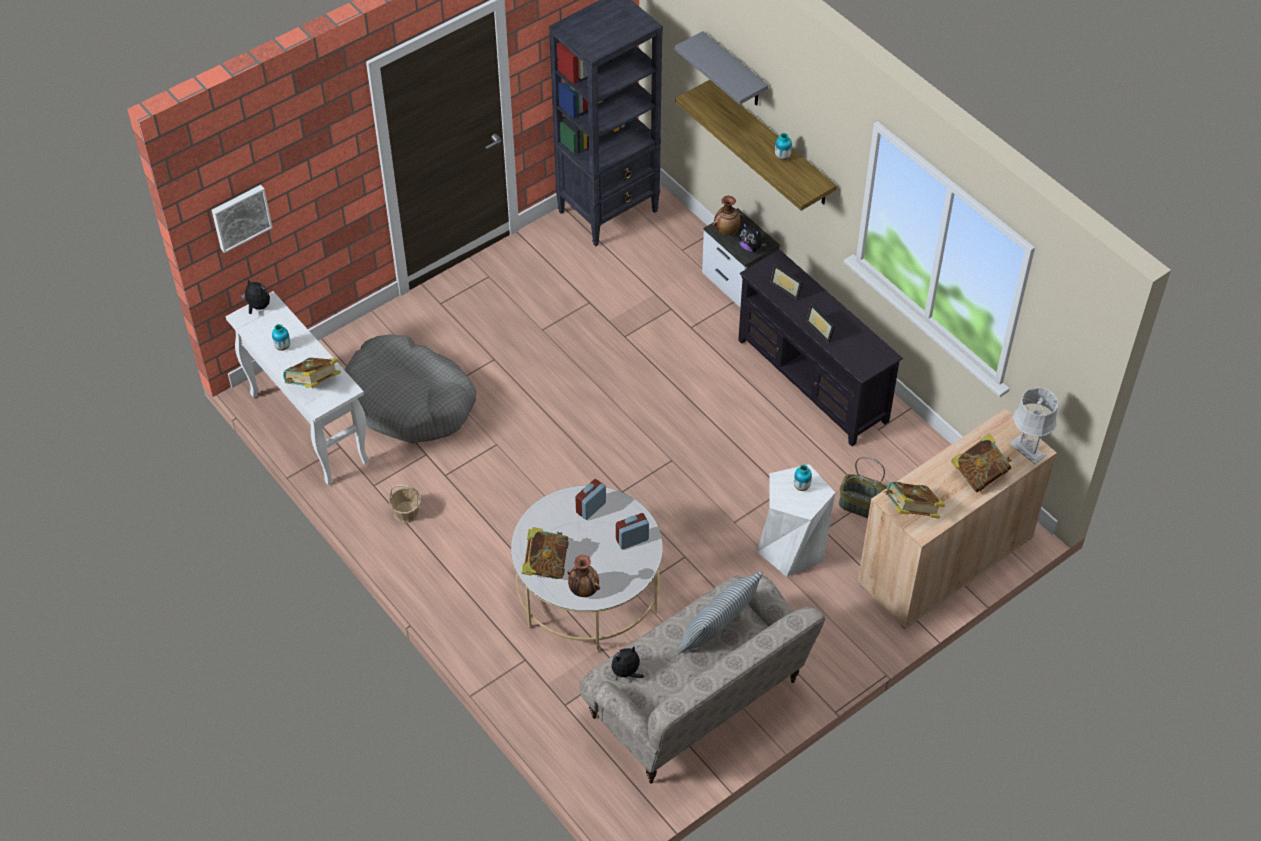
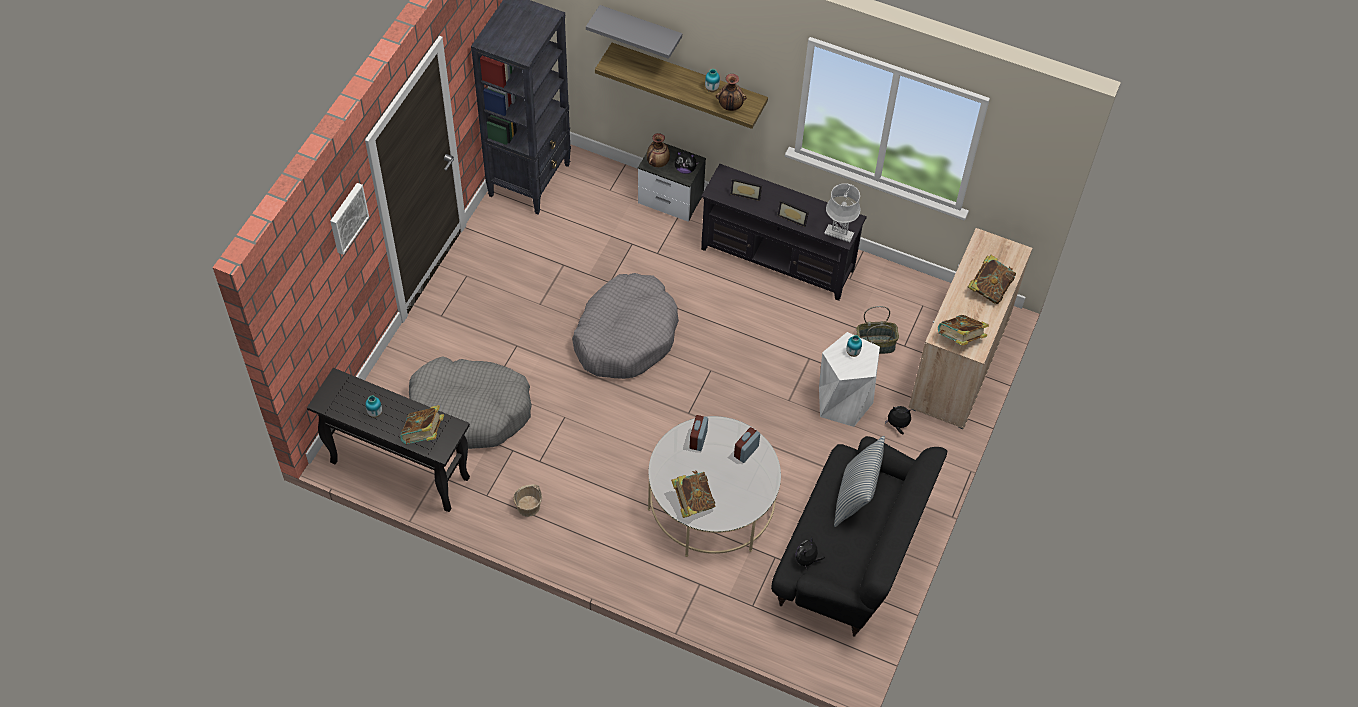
camera: 30 degrees left, 5 degrees up
picture [212,185,272,253] -> picture moved to [330,183,369,255]
white console table [225,291,369,485] -> black console table [307,368,470,512]
plush toy [241,279,270,314] -> plush toy moved to [885,406,911,435]
vase [567,555,600,597] -> vase moved to [716,74,747,111]
beige sofa [579,575,825,784] -> black sofa [771,436,947,637]
grey table lamp [1010,387,1058,464] -> grey table lamp moved to [824,183,861,242]
none -> grey dog bed [572,273,679,379]

